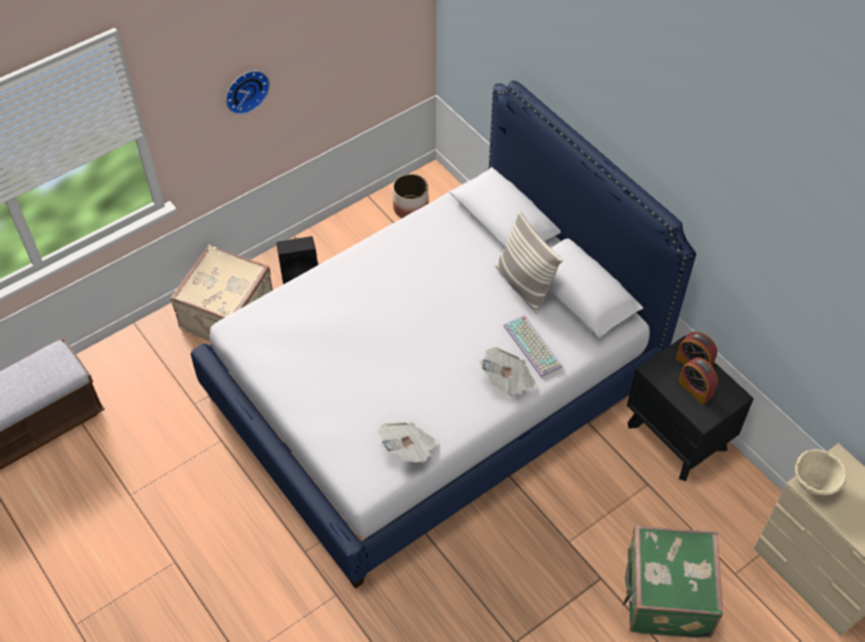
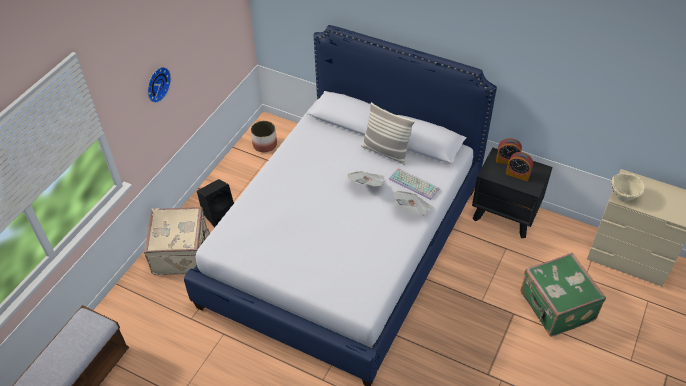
camera: 25 degrees left, 5 degrees down
newspaper [378,422,439,463] -> newspaper moved to [348,171,384,186]

